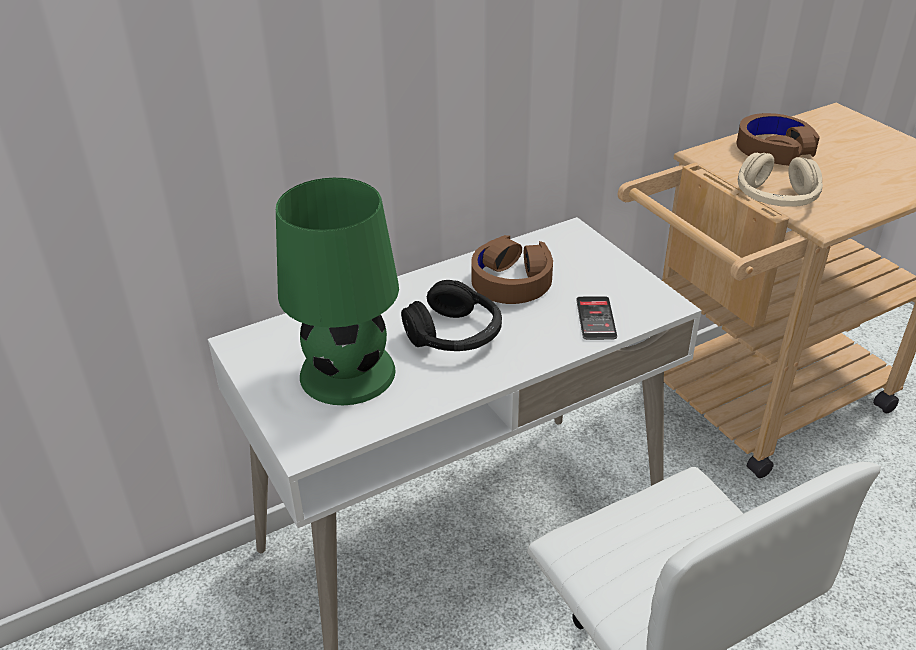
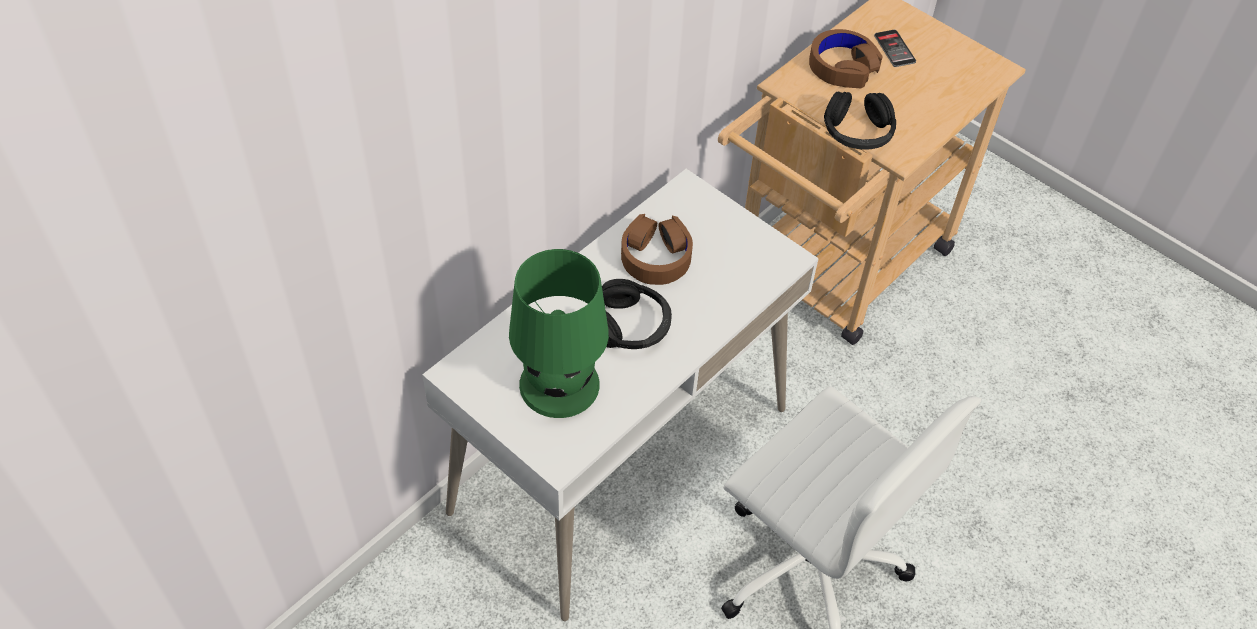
camera: 20 degrees left, 15 degrees up
phone [576,296,617,340] -> phone moved to [874,30,916,67]
beige headphones [738,153,823,207] -> black headphones [824,91,896,150]

